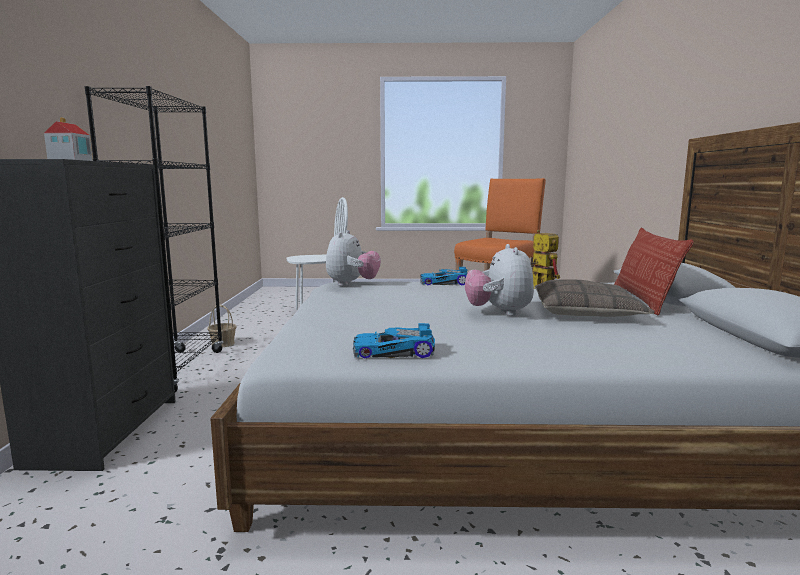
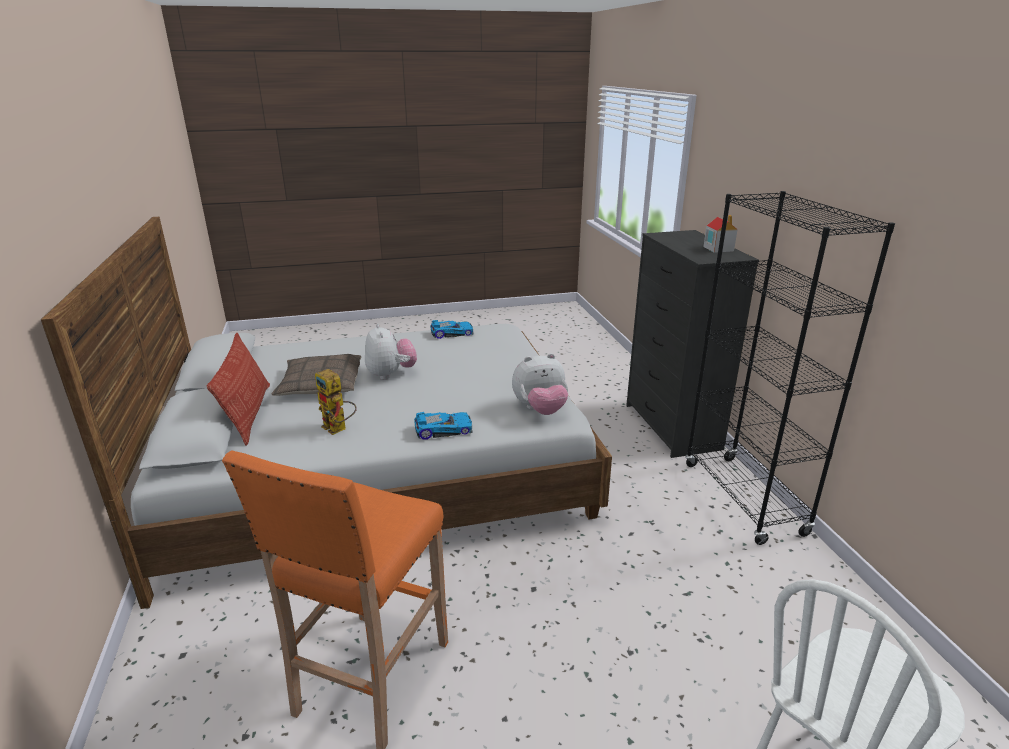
camera: 165 degrees right, 15 degrees up
basket [207,305,237,347] -> none
plush toy [326,230,381,286] -> plush toy turned 105 degrees counterclockwise [512,353,568,415]

